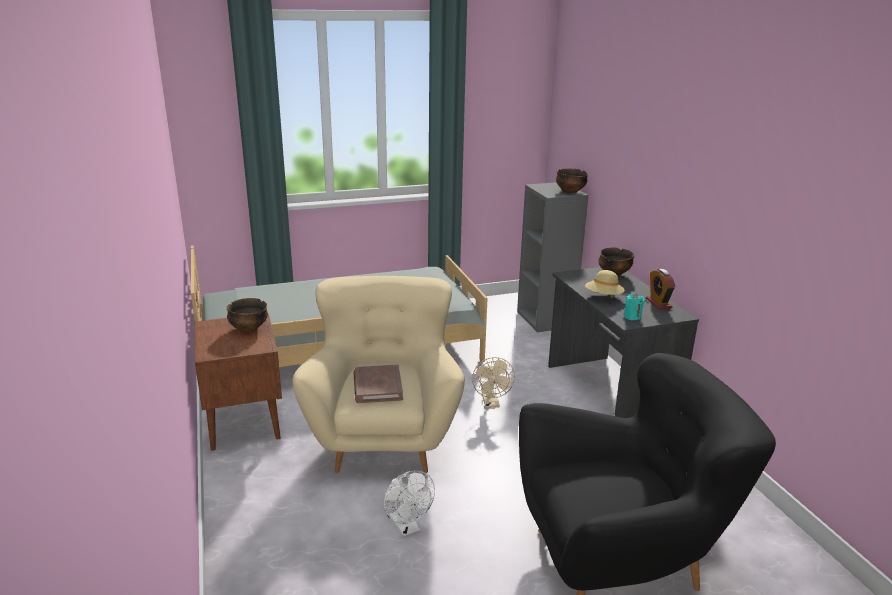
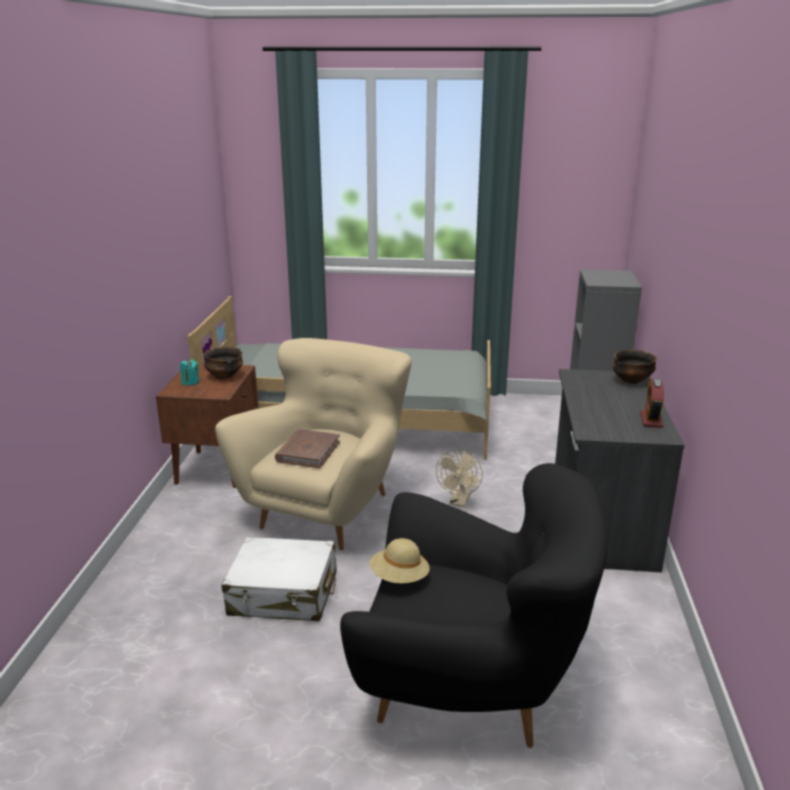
camera: 25 degrees right, 0 degrees up
white fan [384,471,435,537] -> white suitcase [222,537,337,622]
bowl [556,168,588,194] -> none
beige hat [585,270,625,295] -> beige hat moved to [370,538,430,583]
turquoise candle [624,294,645,320] -> turquoise candle moved to [180,359,199,386]

